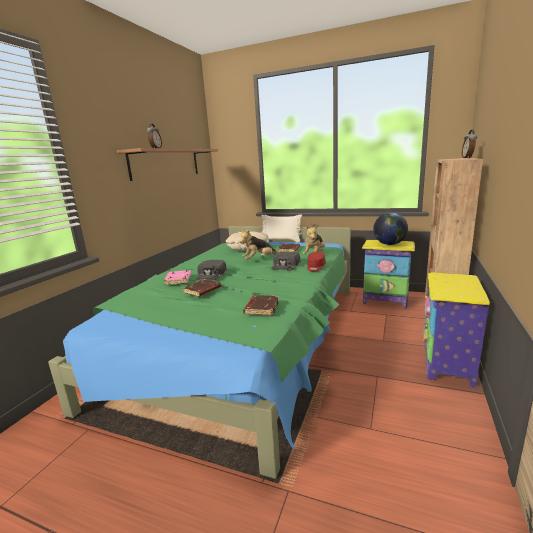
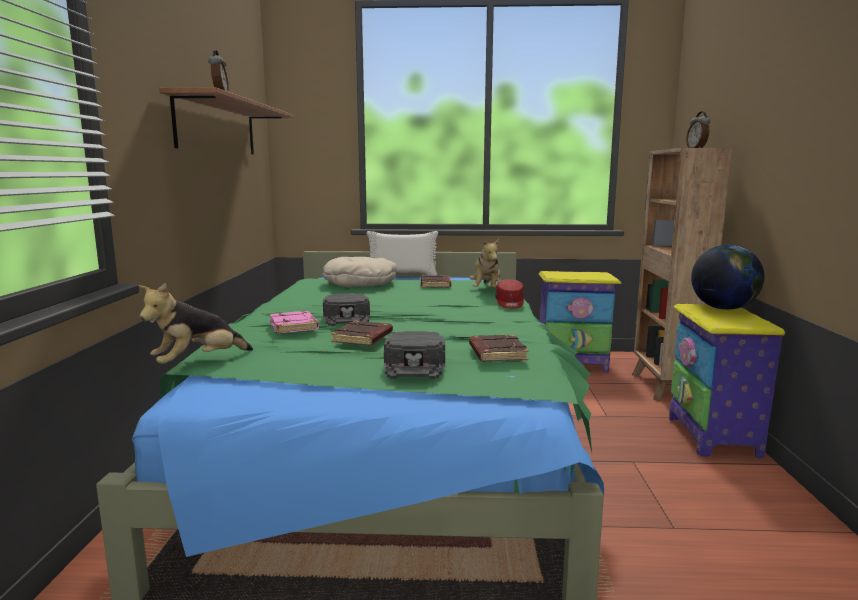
camera: 20 degrees left, 5 degrees down
plush toy [239,229,277,260] -> plush toy moved to [139,283,253,364]
black cap [271,252,300,271] -> black cap moved to [384,331,445,379]
globe [373,212,408,245] -> globe moved to [691,245,764,310]

